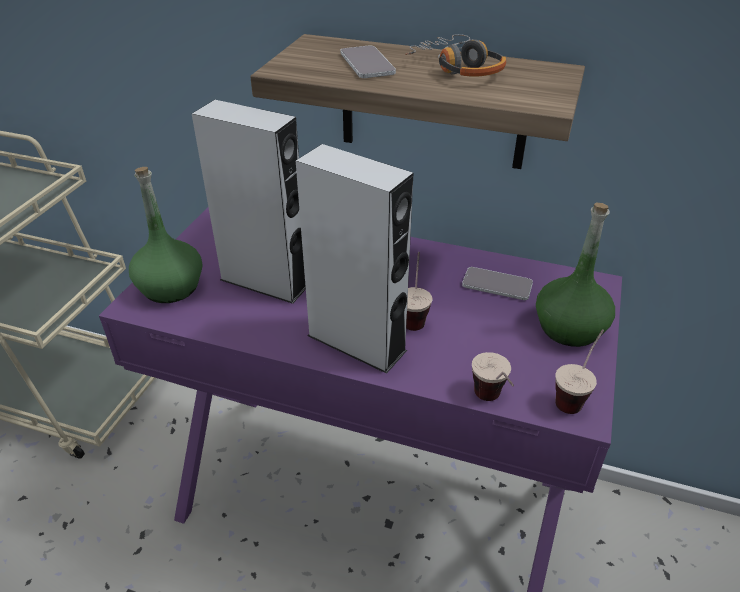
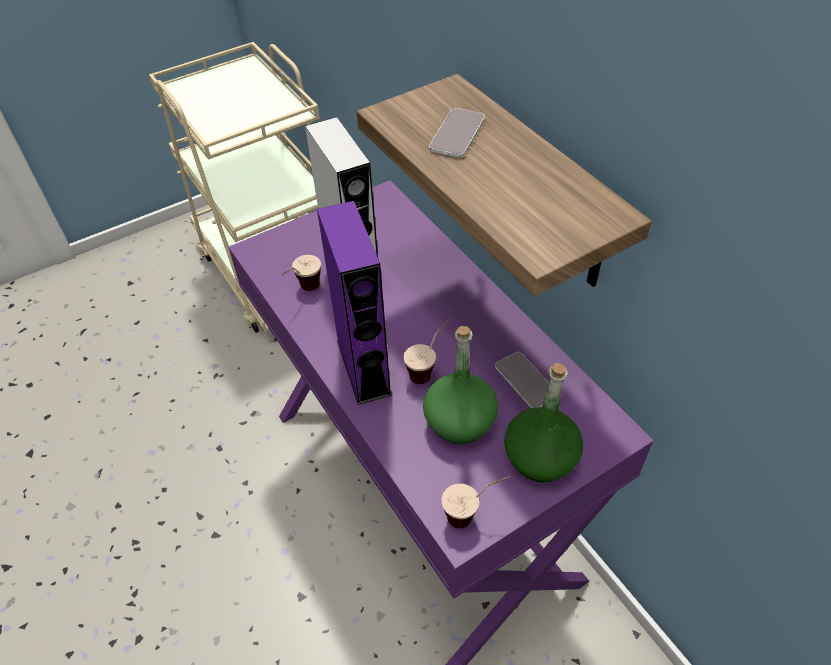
camera: 40 degrees right, 10 degrees up
green bottle [129,167,202,303] -> green bottle moved to [423,326,498,444]
grey speaker [296,144,413,374] -> purple speaker [317,201,392,405]
headphones [405,34,506,77] -> none
cup [472,352,514,401] -> cup moved to [281,255,321,291]

